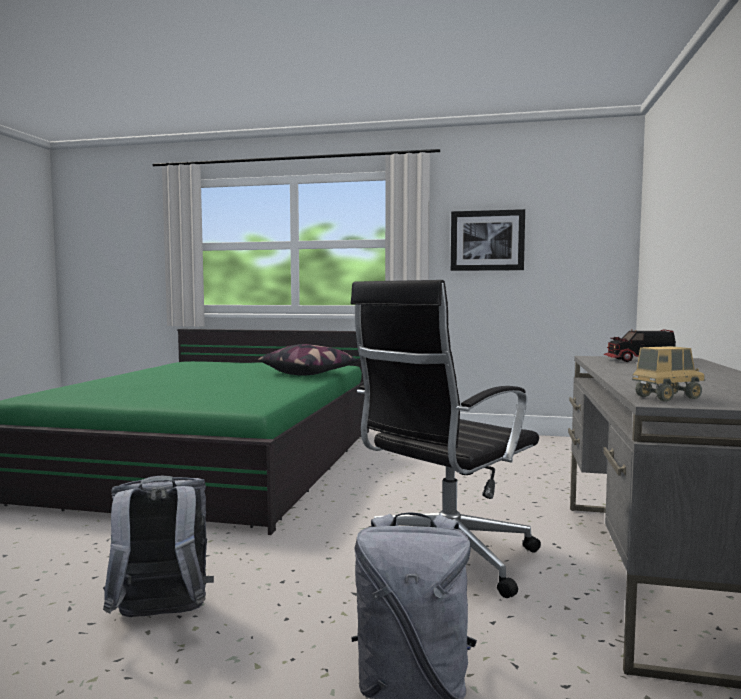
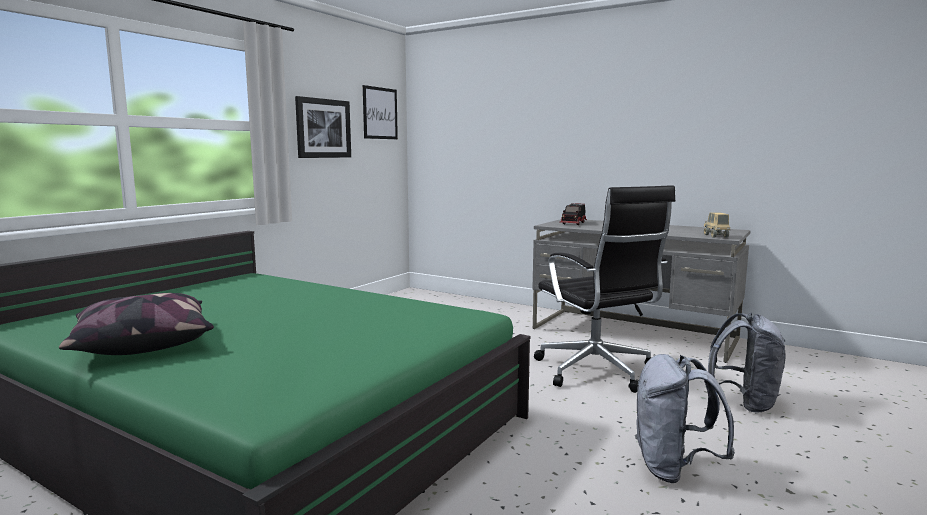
camera: 70 degrees left, 5 degrees up
pillow [258,344,360,376] -> pillow moved to [59,293,214,355]
none -> picture [363,85,398,139]

